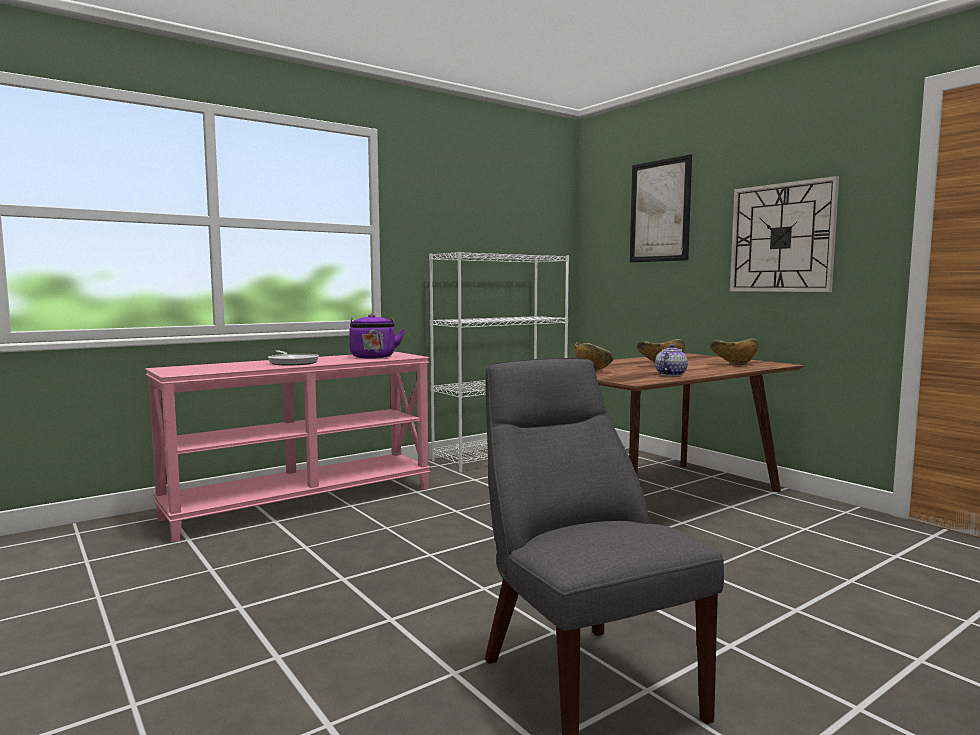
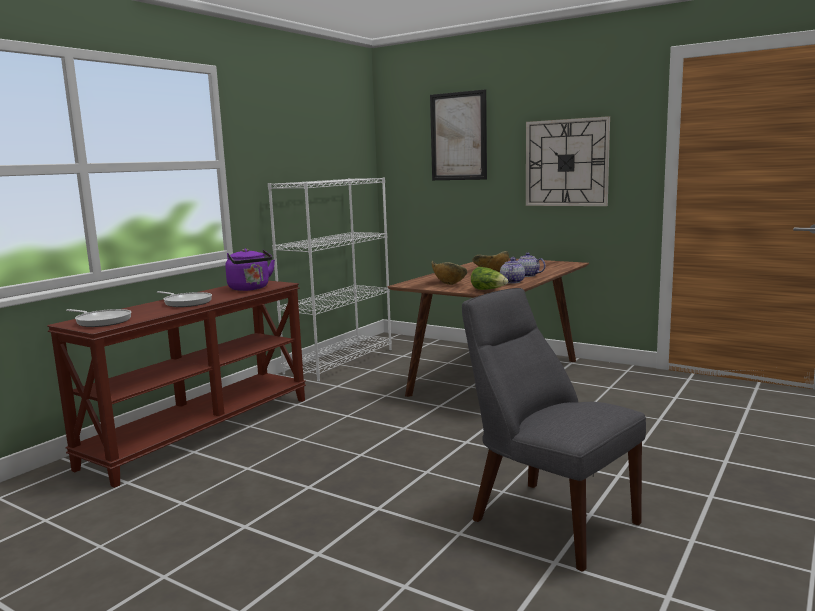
camera: 20 degrees left, 5 degrees up
pink console table [145,352,431,542] -> brown console table [47,281,306,488]
bowl [710,338,759,365] -> none
none -> frying pan [66,309,131,327]
none -> lettuce [471,267,508,290]
none -> teapot [510,253,546,277]

